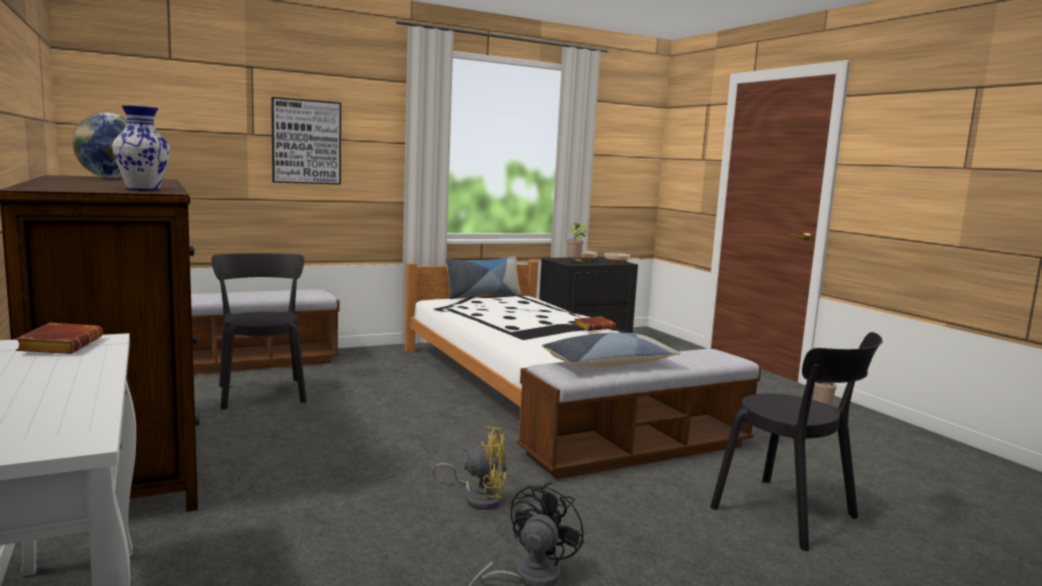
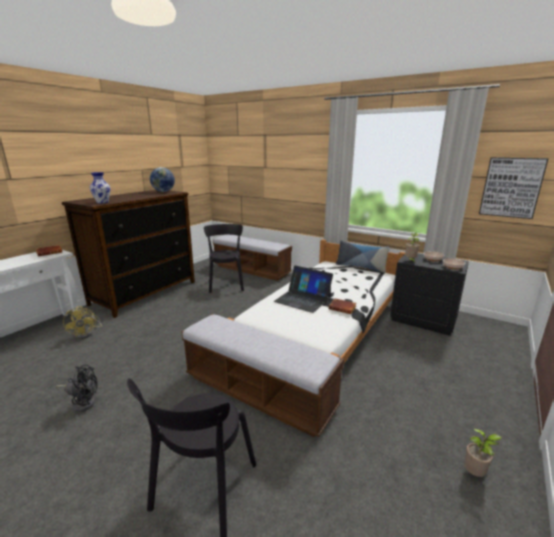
camera: 60 degrees right, 10 degrees up
black chair [211,253,307,410] -> black chair turned 45 degrees counterclockwise [204,224,244,293]
picture [271,97,341,185] -> picture moved to [479,157,548,219]
yellow fan [433,426,507,510] -> yellow fan moved to [63,306,102,339]
pillow [542,333,680,367] -> none
none -> laptop [274,266,333,313]

